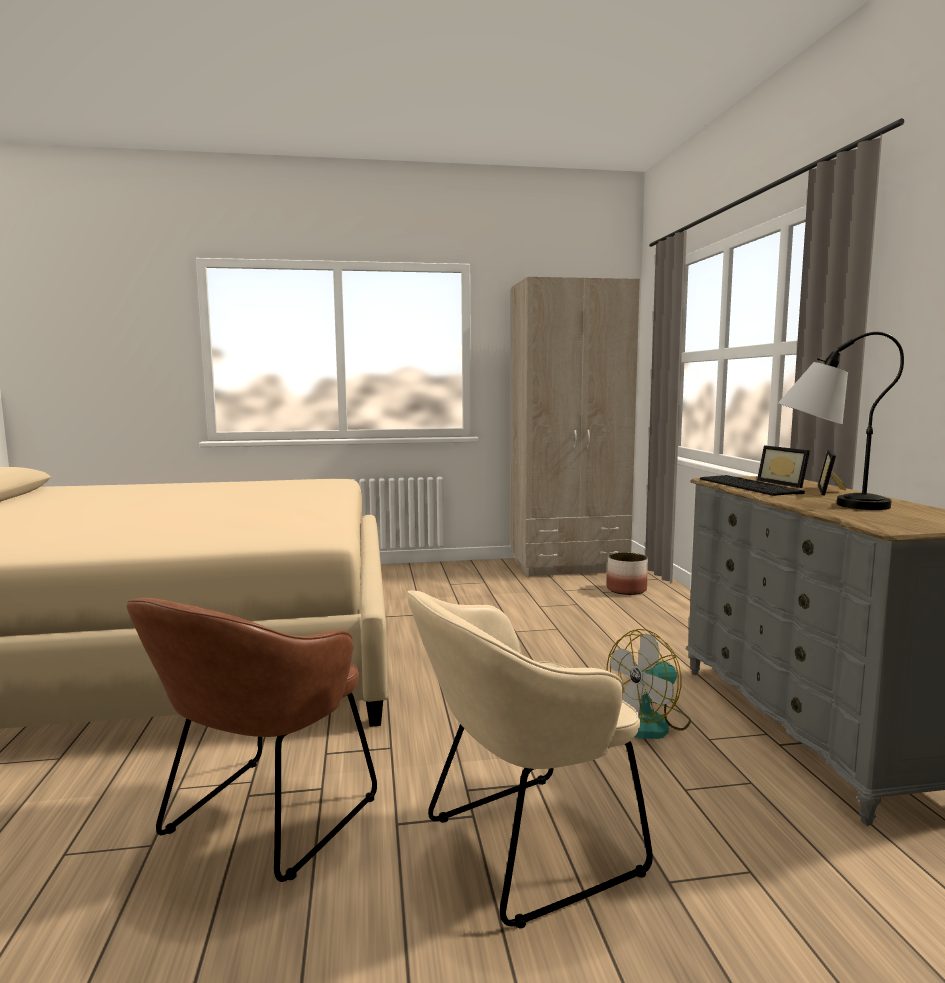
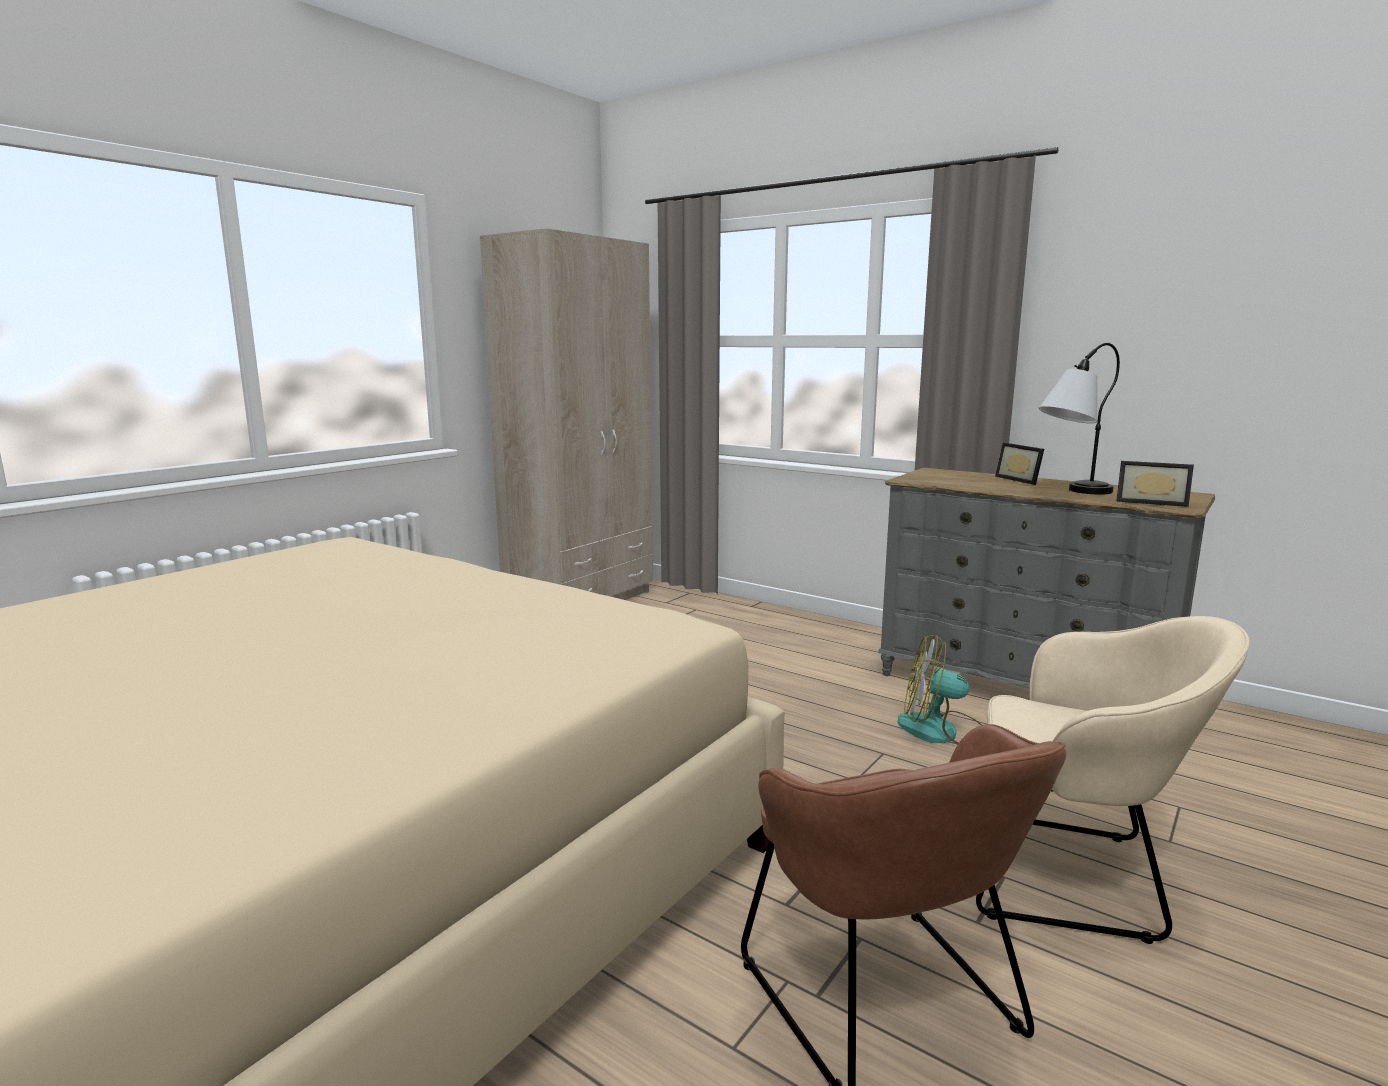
camera: 45 degrees left, 5 degrees up
beige armchair [407,590,653,928] -> beige armchair turned 90 degrees counterclockwise [976,616,1250,944]
planter [607,552,648,595] -> none
fan [607,629,691,739] -> fan turned 90 degrees clockwise [898,635,982,745]
keyboard [700,475,805,496] -> none
picture frame [757,445,810,488] -> picture frame moved to [1116,461,1194,507]

